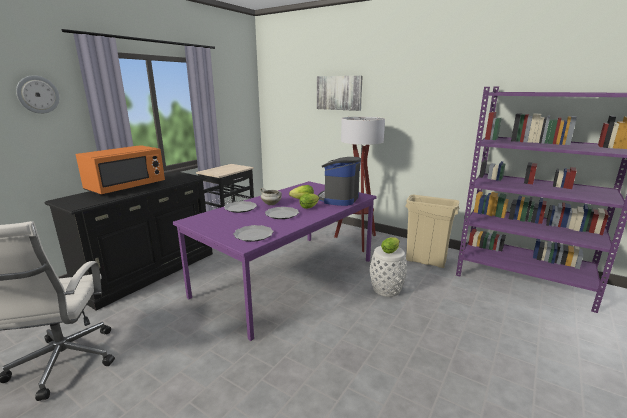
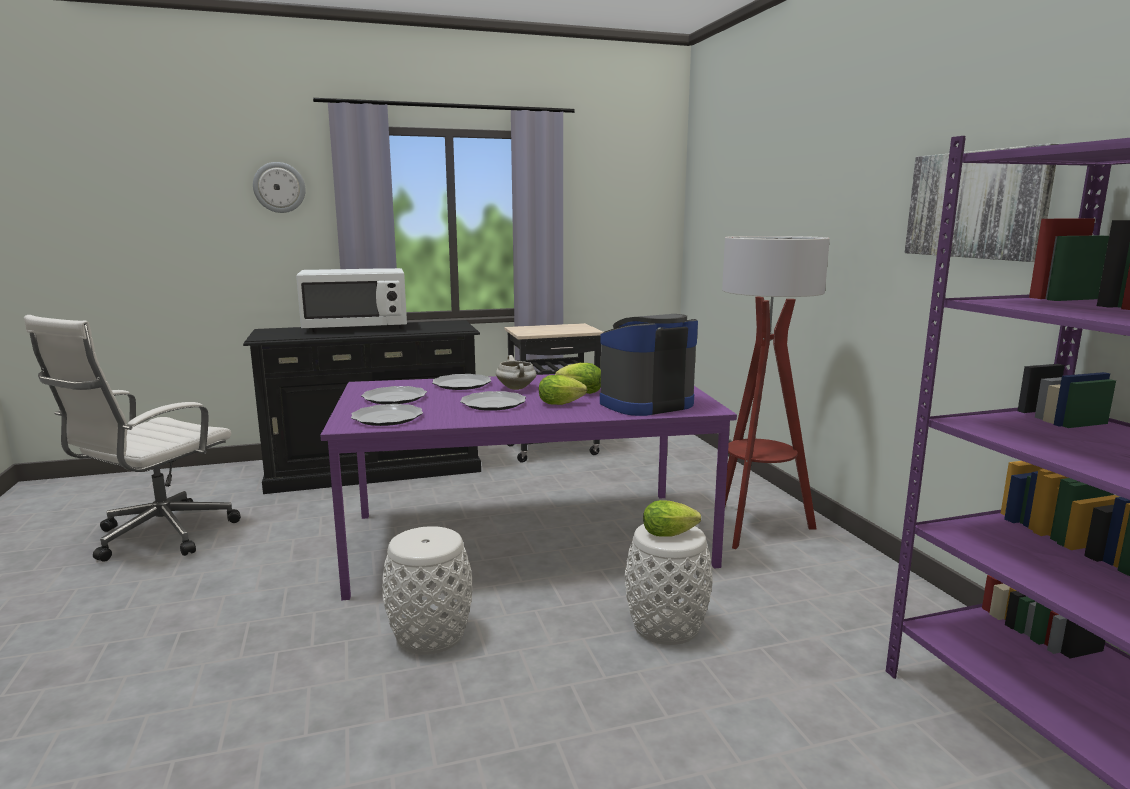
camera: 40 degrees right, 5 degrees down
orange microwave [76,145,165,195] -> white microwave [296,268,407,332]
picture [317,76,363,111] -> picture moved to [905,143,1059,262]
beige trash can [405,195,459,268] -> none
none -> plate [361,386,427,404]
none -> white stool [382,526,472,655]

